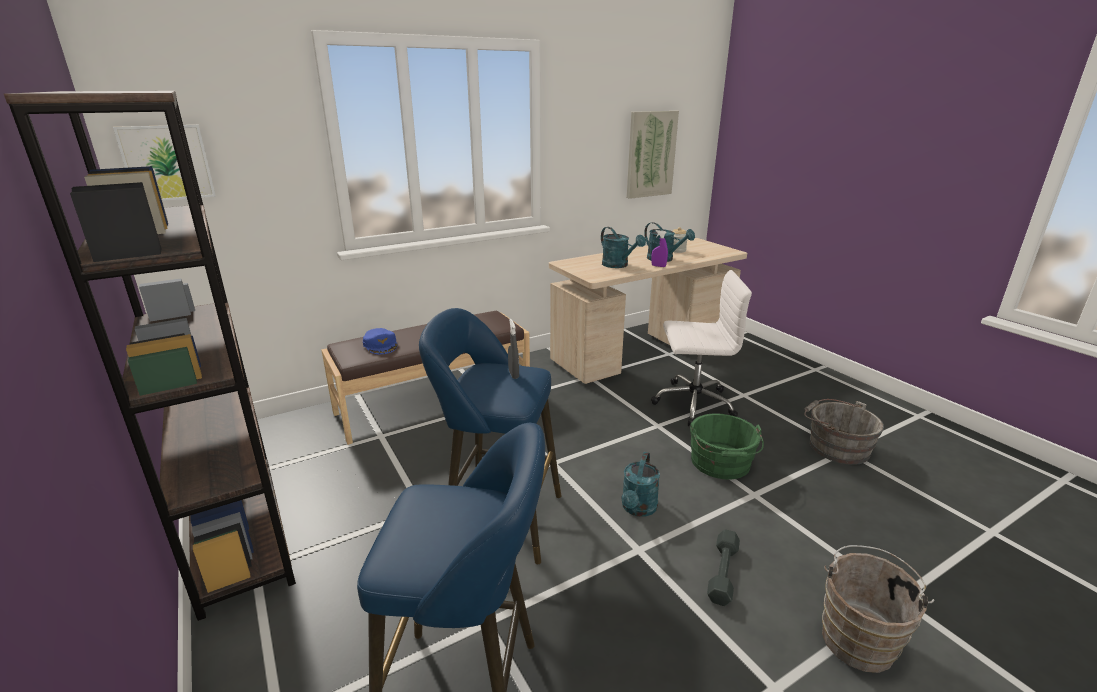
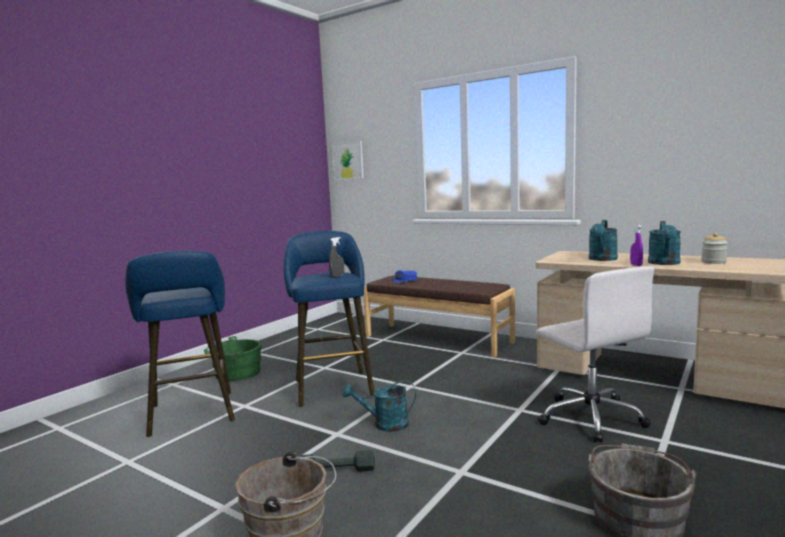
camera: 65 degrees right, 15 degrees down
brown bookcase [4,91,296,621] -> none
picture [627,111,679,199] -> none
green bucket [690,413,764,479] -> green bucket moved to [204,336,262,381]

